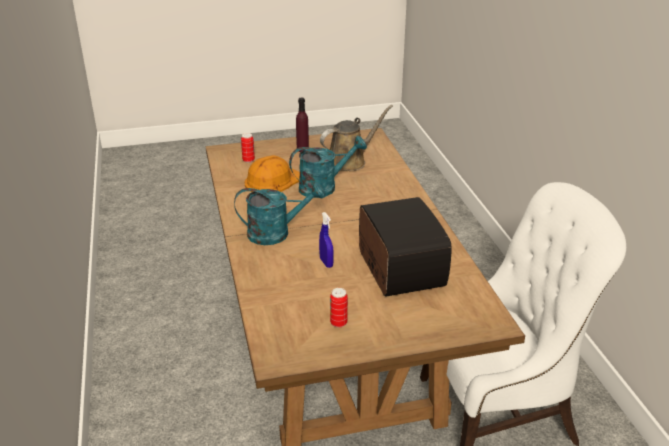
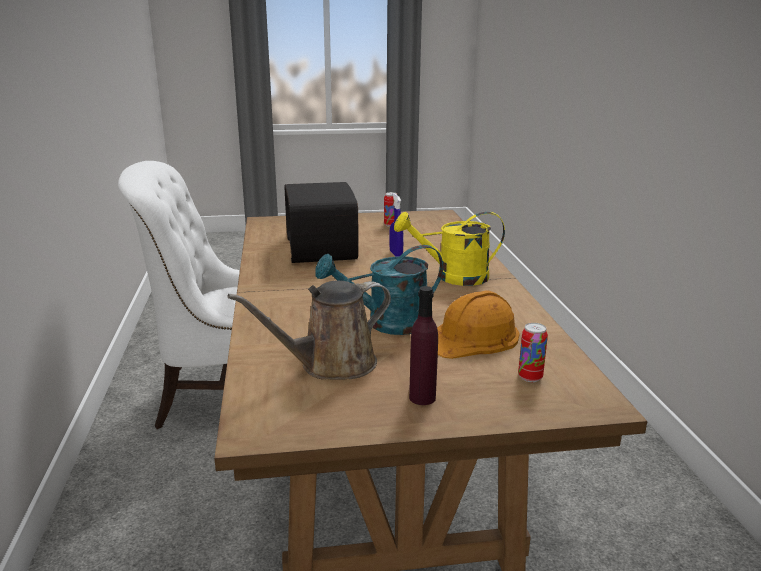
camera: 175 degrees left, 10 degrees down
turquoise watering can [234,182,325,245] -> yellow watering can [394,212,505,286]

